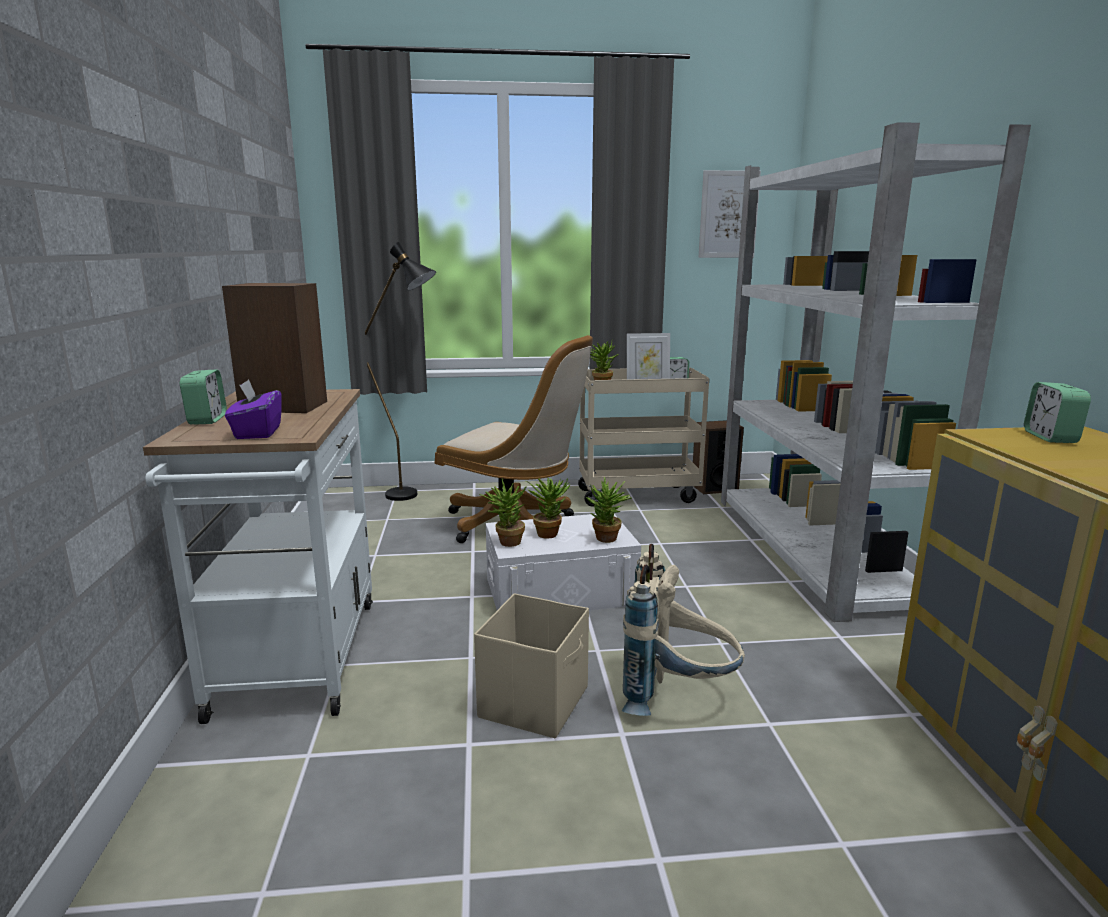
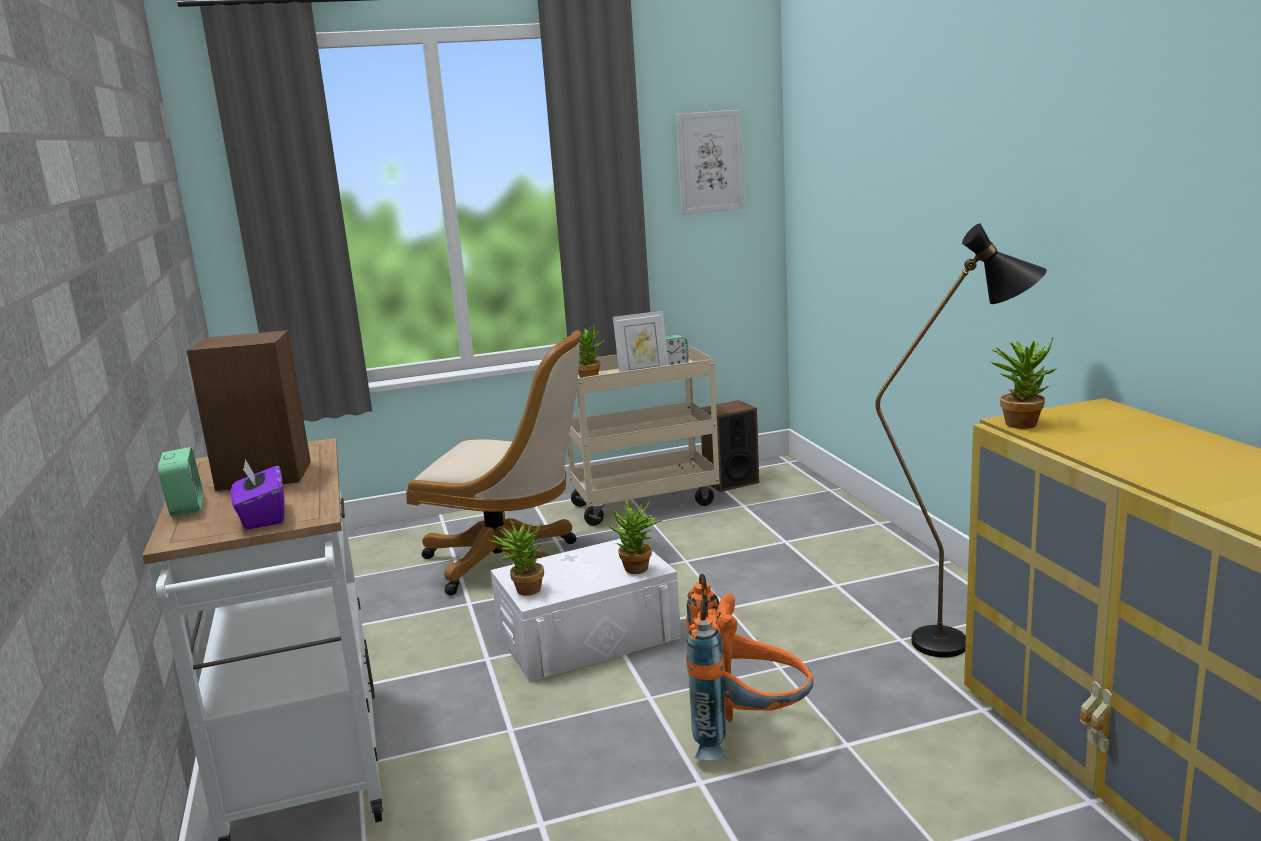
camera: 10 degrees left, 0 degrees up
black floor lamp [365,242,436,501] -> black floor lamp moved to [875,224,1047,658]
beige storage box [474,593,589,738] -> none
potted plant [526,478,571,539] -> potted plant moved to [988,337,1057,429]
beige backpack [622,544,745,716] -> orange backpack [686,574,813,760]
white bookcase [721,122,1031,622] -> none
alarm clock [1024,382,1091,443] -> none

